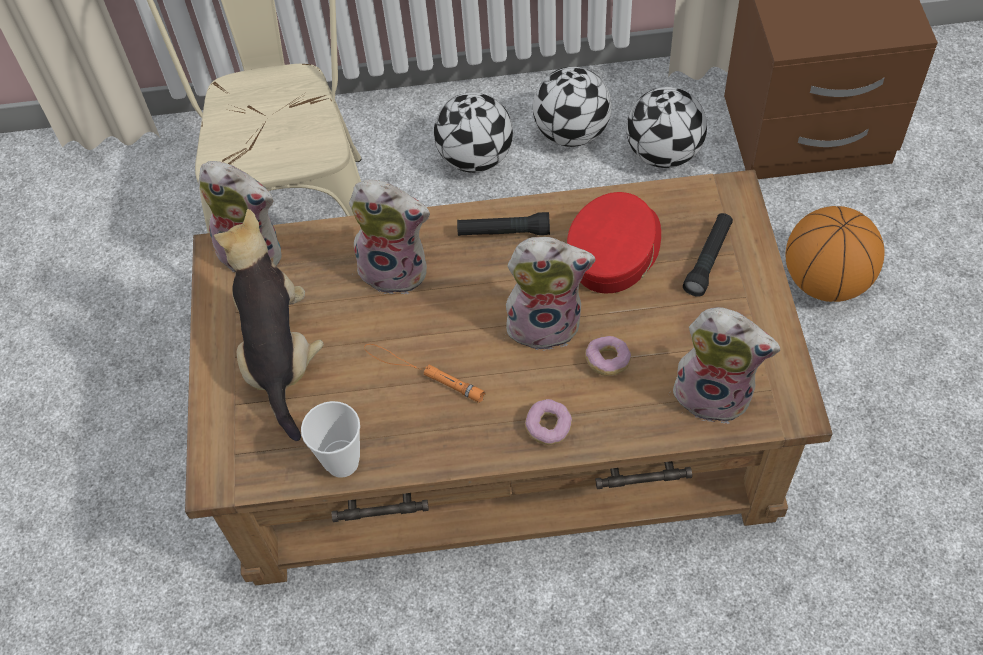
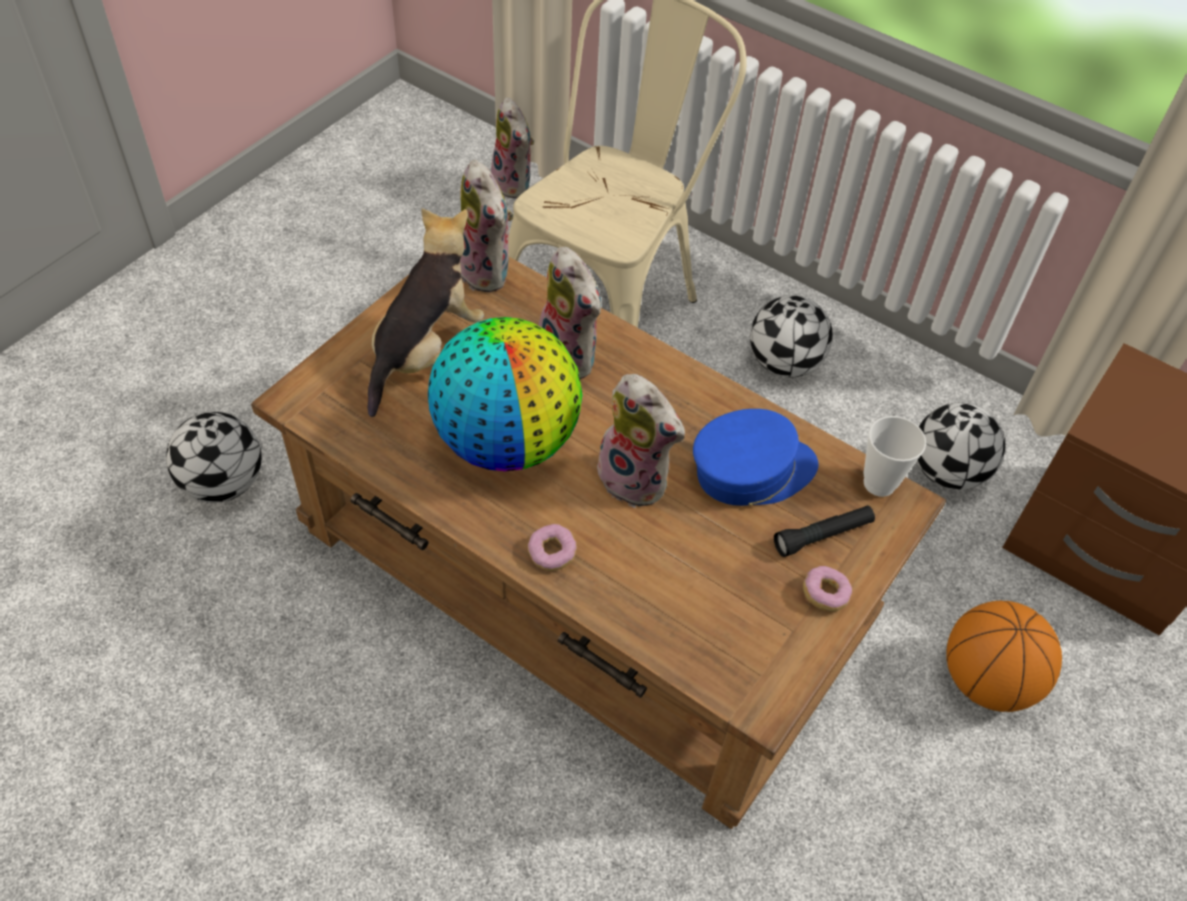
camera: 35 degrees right, 5 degrees down
cup [301,401,360,478] -> cup moved to [864,416,926,497]
orange flashlight [364,344,486,403] -> globe [428,317,582,471]
black flashlight [457,212,550,236] -> none
football [533,67,612,147] -> football moved to [166,412,262,503]
red cap [567,192,661,293] -> blue cap [693,409,819,506]
donut [585,336,631,376] -> donut moved to [803,566,852,612]
plush toy [673,307,780,424] -> plush toy moved to [491,97,535,199]

